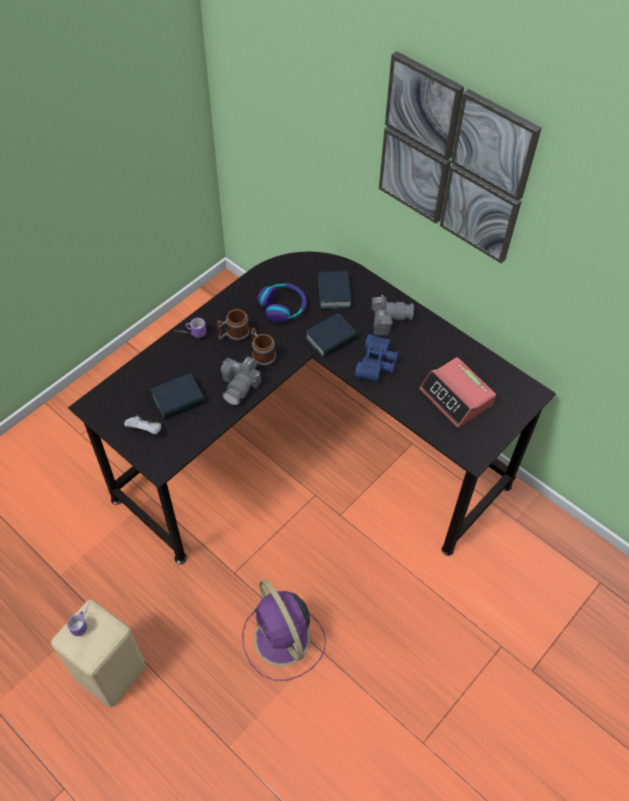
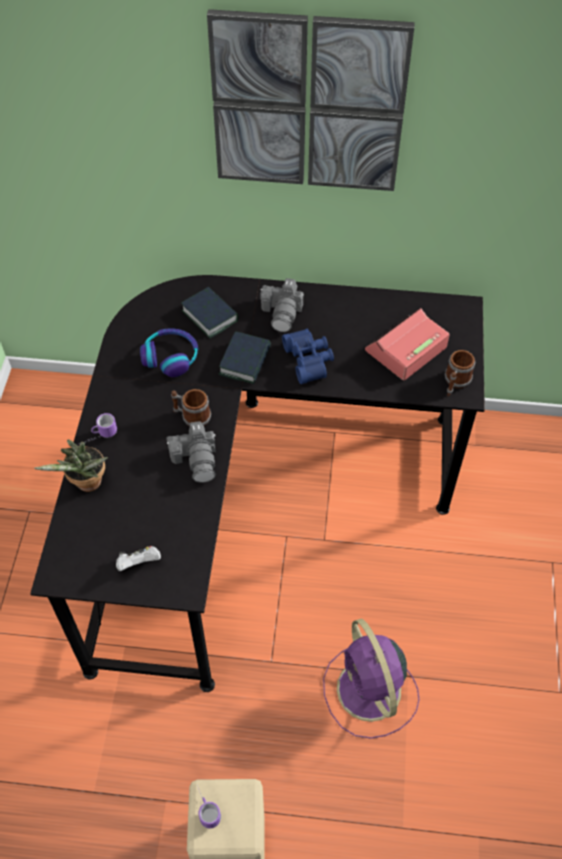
camera: 35 degrees left, 0 degrees up
book [151,373,205,419] -> none
mug [217,309,250,342] -> mug moved to [445,350,475,396]
purple fan [242,579,326,681] -> purple fan turned 45 degrees clockwise [323,619,419,739]
camera [372,295,414,335] -> camera turned 135 degrees clockwise [260,278,304,332]
alarm clock [419,357,496,428] -> alarm clock turned 120 degrees clockwise [365,308,450,380]
none -> potted plant [34,440,108,492]

